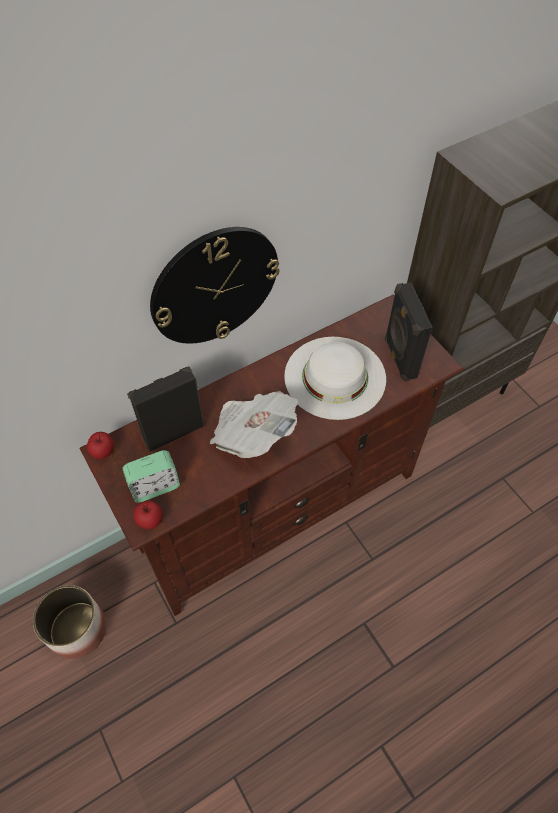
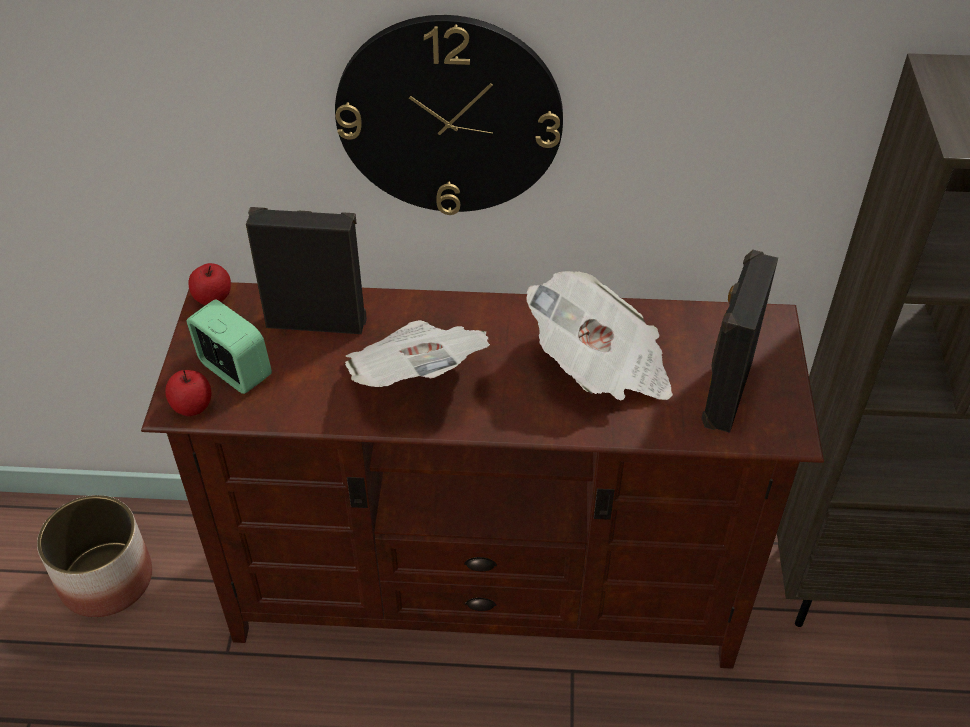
camera: 35 degrees right, 10 degrees down
alarm clock [122,450,180,503] -> alarm clock turned 150 degrees counterclockwise [187,299,272,394]
white hat [284,337,386,420] -> newspaper [526,271,673,401]

